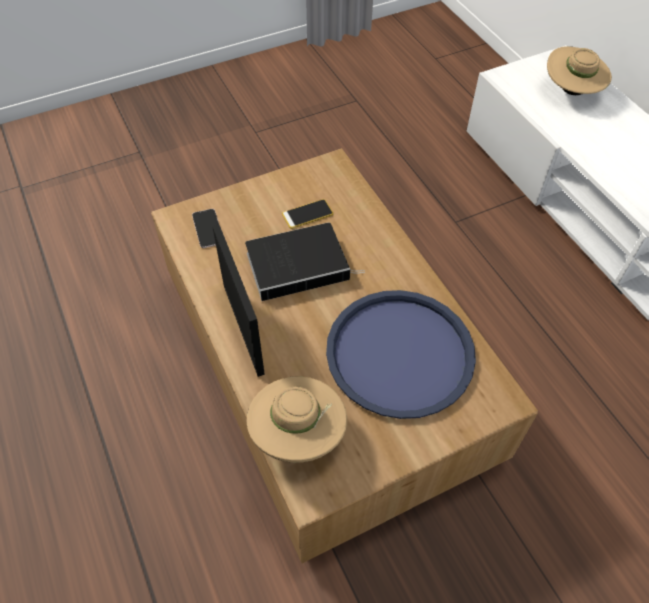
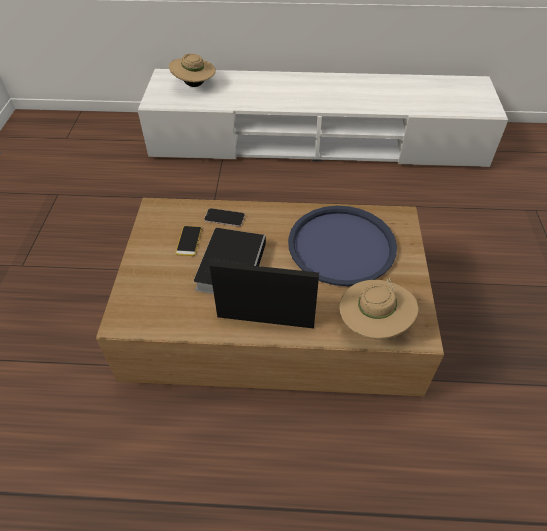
camera: 60 degrees left, 5 degrees down
phone [192,209,219,248] -> phone moved to [204,208,245,226]

